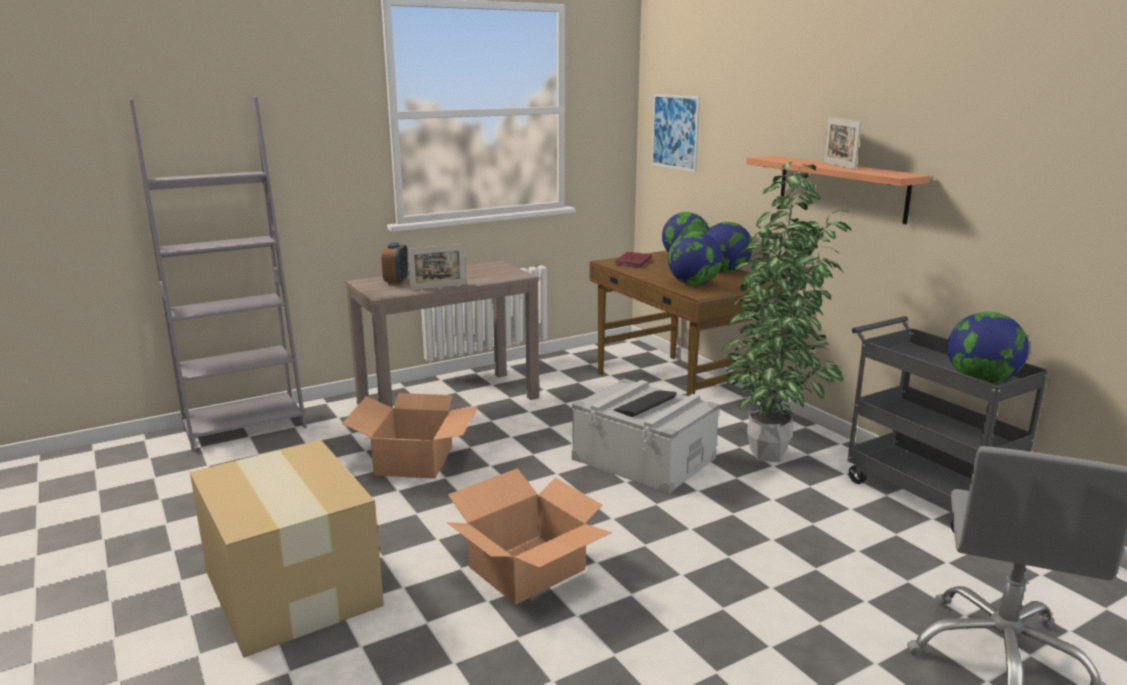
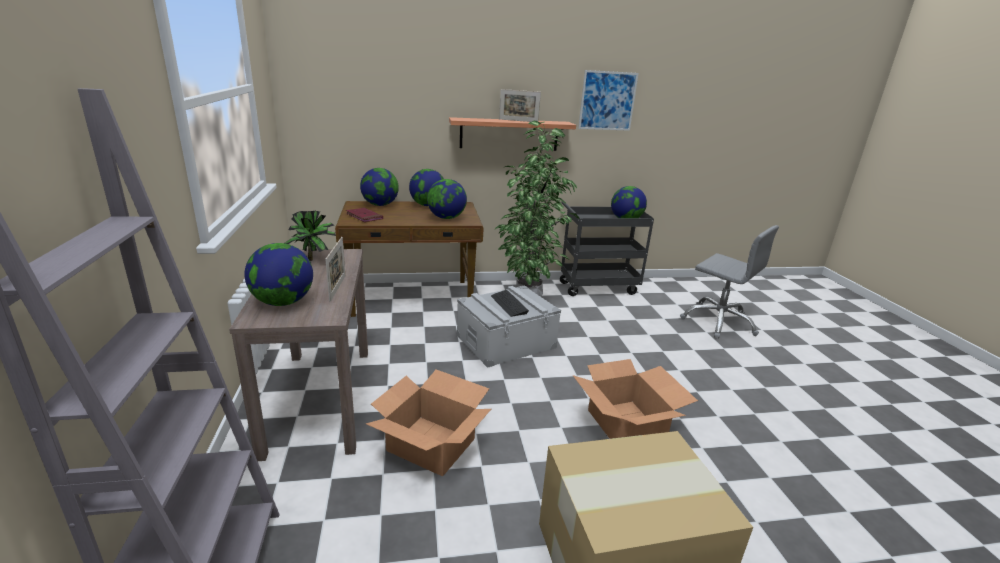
camera: 70 degrees left, 5 degrees up
alarm clock [381,242,409,284] -> globe [244,243,313,306]
picture [651,94,700,172] -> picture moved to [578,70,639,131]
none -> potted plant [285,211,336,261]

